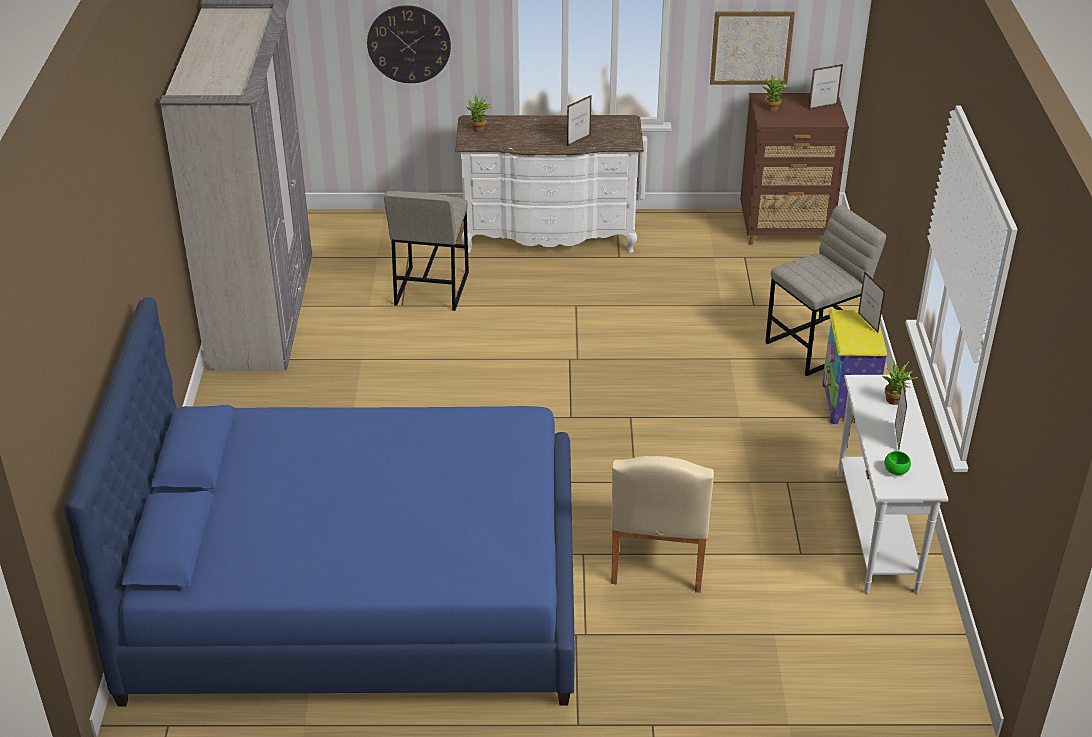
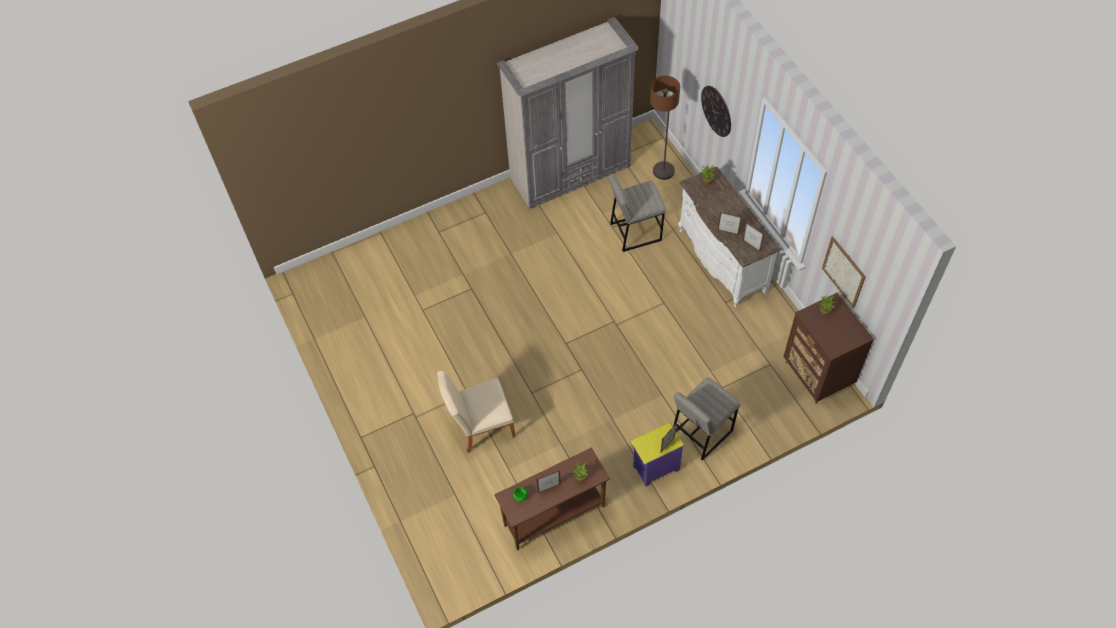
camera: 65 degrees right, 20 degrees up
blue bed [64,297,575,707] -> none
grey chair [765,205,886,376] -> grey chair turned 105 degrees clockwise [674,377,740,461]
picture frame [808,64,843,110] -> picture frame moved to [743,223,764,251]
white console table [837,375,948,594] -> brown console table [494,447,610,550]
none -> brown floor lamp [650,76,680,180]

